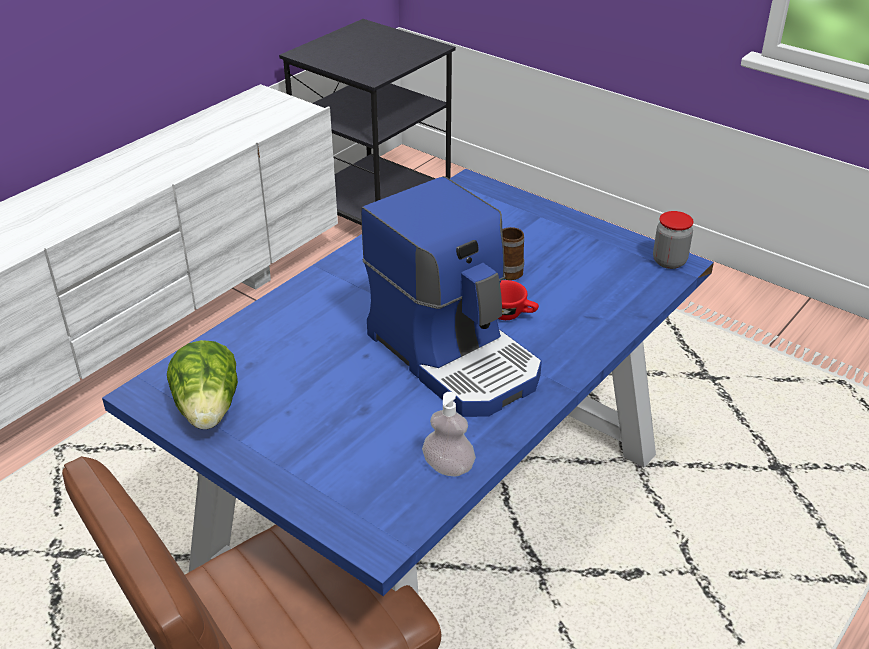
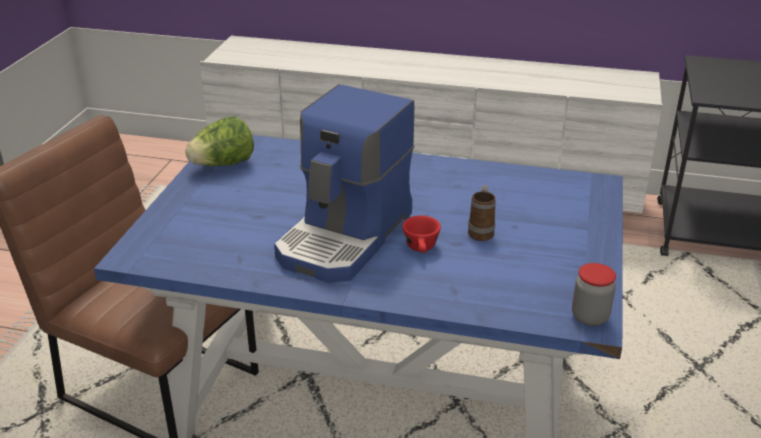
camera: 65 degrees right, 5 degrees down
soap dispenser [422,392,476,476] -> none

